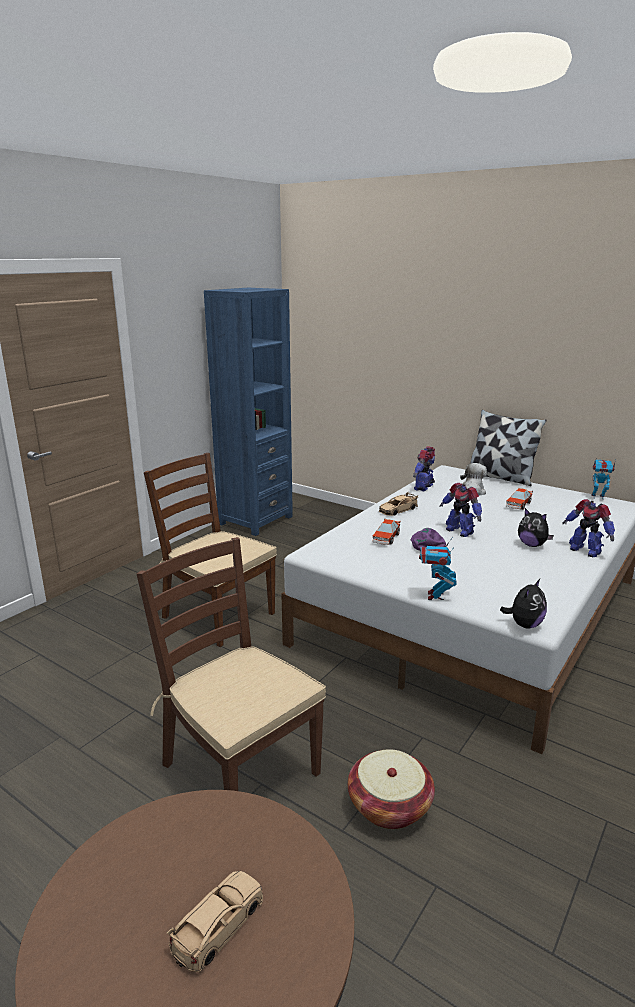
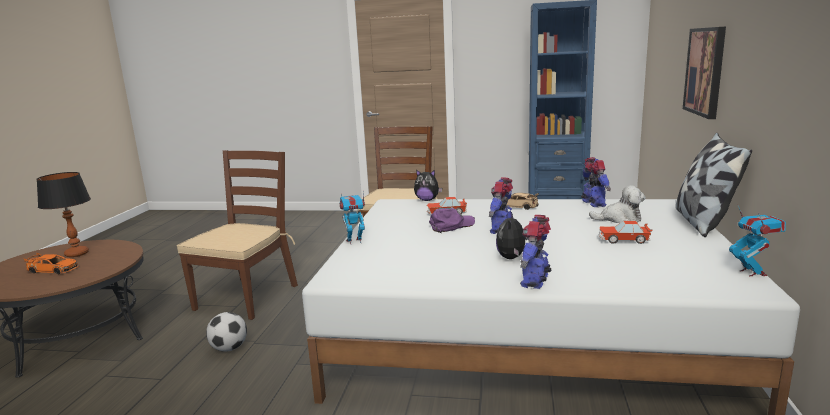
camera: 65 degrees right, 5 degrees down
beige toy car [166,871,263,972] -> orange toy car [24,253,78,274]
basket [348,749,435,829] -> football [206,312,247,352]
toy robot [413,447,435,491] -> toy robot turned 75 degrees clockwise [581,157,611,207]
plush toy [500,579,547,629] -> plush toy moved to [414,170,442,201]
none -> table lamp [36,172,91,257]
none -> picture [683,27,726,119]

